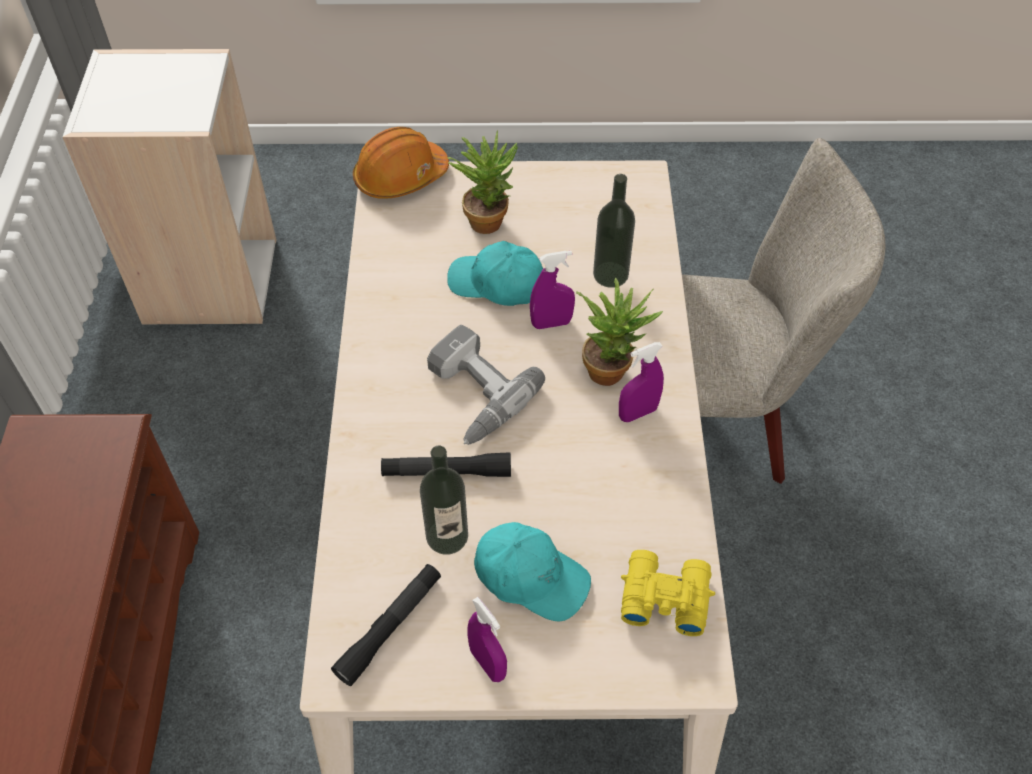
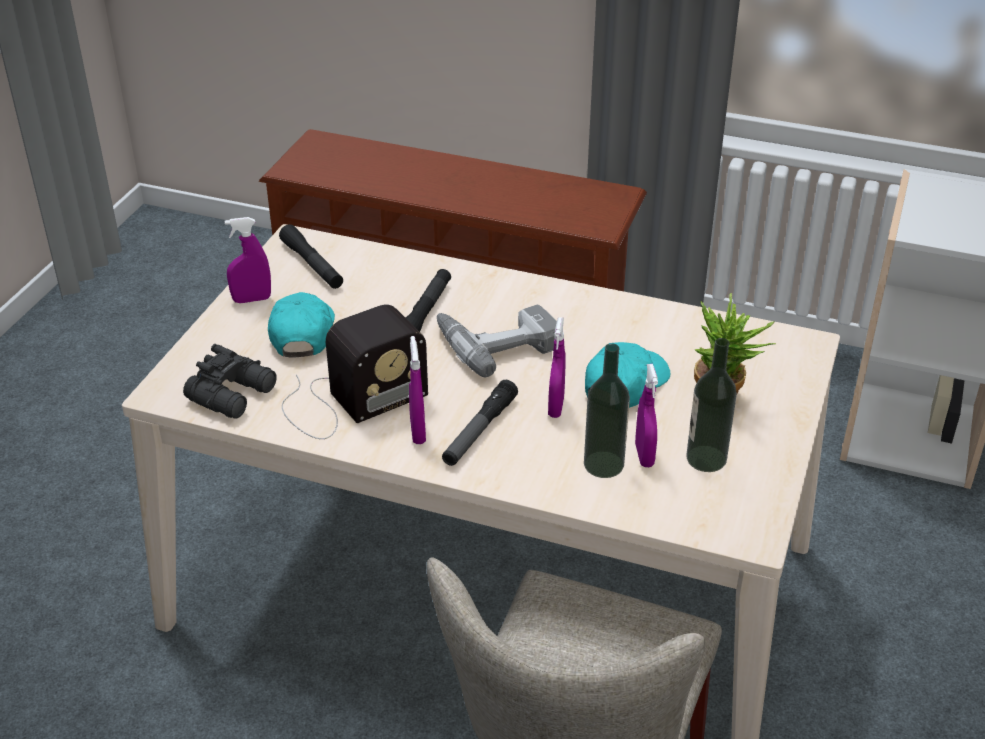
camera: 110 degrees right, 15 degrees down
orange hard hat [353,127,449,199] -> none
bottle [420,446,468,555] -> bottle moved to [686,338,737,472]
turquoise cap [474,522,591,622] -> turquoise cap turned 135 degrees clockwise [268,292,335,358]
potted plant [576,278,663,386] -> flashlight [442,380,518,466]
yellow binoculars [621,550,715,636] -> black binoculars [183,344,277,419]
none -> radio [282,304,428,439]
none -> purple spray bottle [635,364,658,467]

